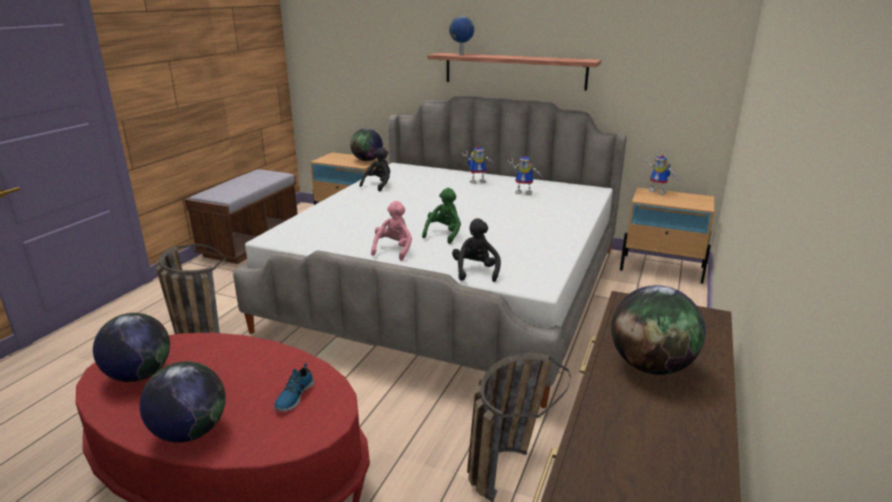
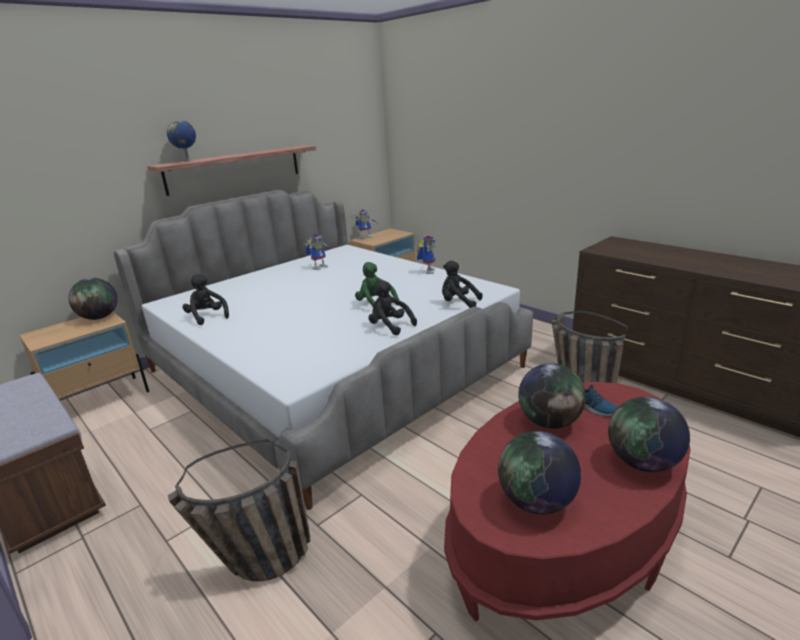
camera: 65 degrees left, 0 degrees up
pink plush toy [371,201,412,261] -> black plush toy [369,280,417,335]
toy robot [462,146,496,184] -> toy robot moved to [417,236,435,274]
globe [611,285,705,375] -> globe moved to [518,363,586,429]

